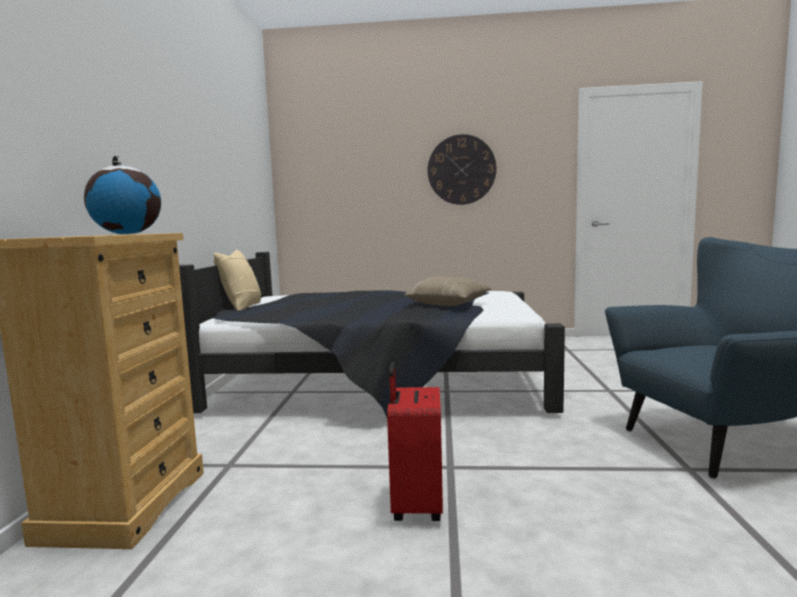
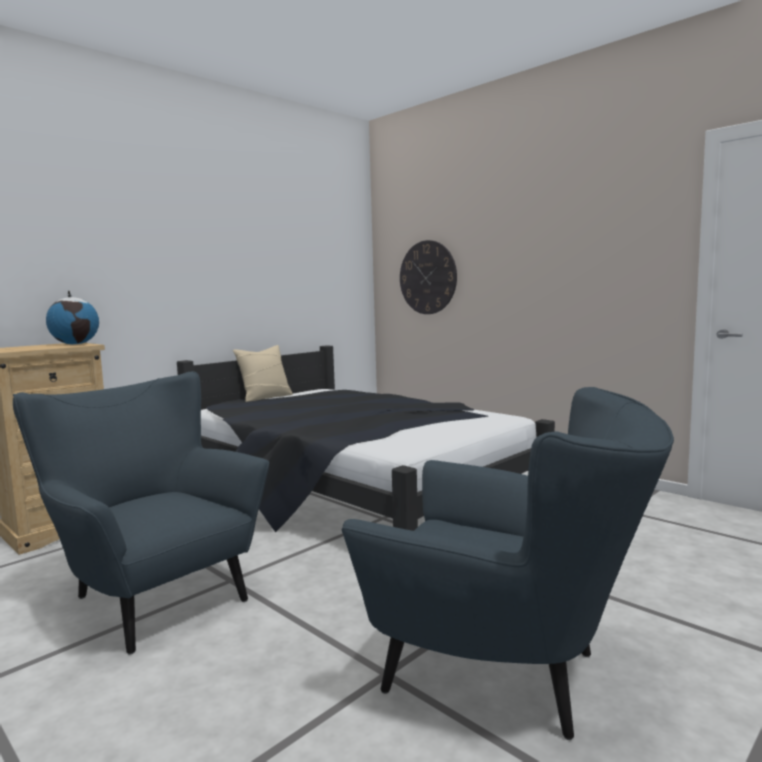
camera: 40 degrees right, 0 degrees up
red suitcase [387,362,443,521] -> blue armchair [13,371,269,655]
beige pillow [404,276,492,306] -> none
wall clock [428,134,497,205] -> wall clock moved to [400,240,457,314]

